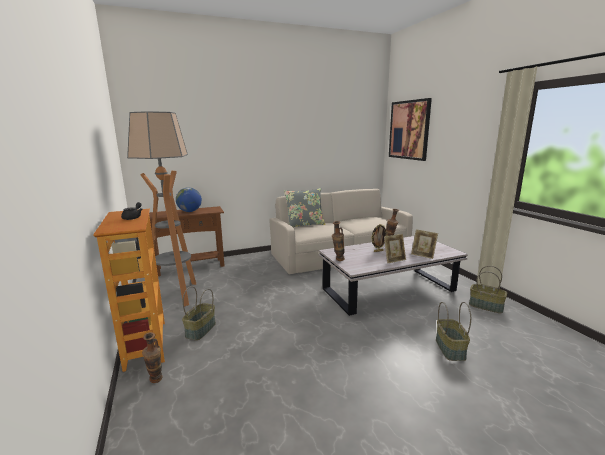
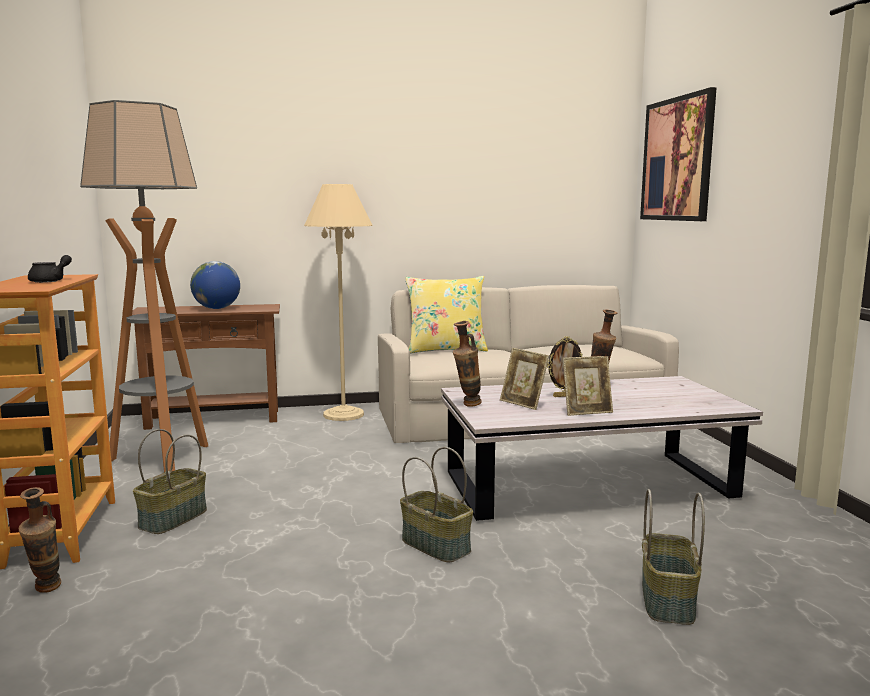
camera: 10 degrees right, 5 degrees down
grey pillow [284,188,325,227] -> yellow pillow [405,276,488,353]
picture frame [411,229,438,259] -> picture frame moved to [500,348,549,410]
basket [469,266,507,313] -> basket moved to [400,447,473,563]
none -> beige floor lamp [304,184,373,421]

